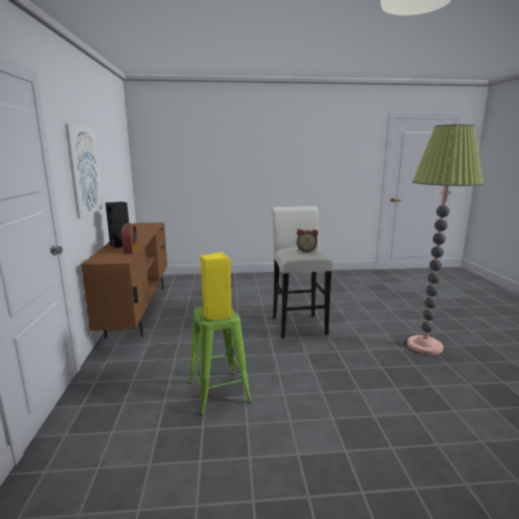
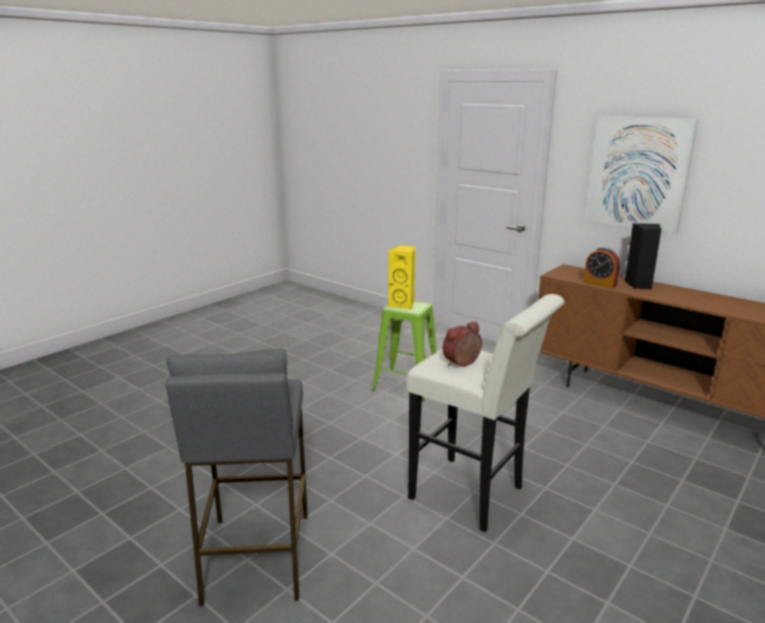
camera: 135 degrees right, 5 degrees up
floor lamp [407,124,484,355] -> grey stool [166,348,308,606]

